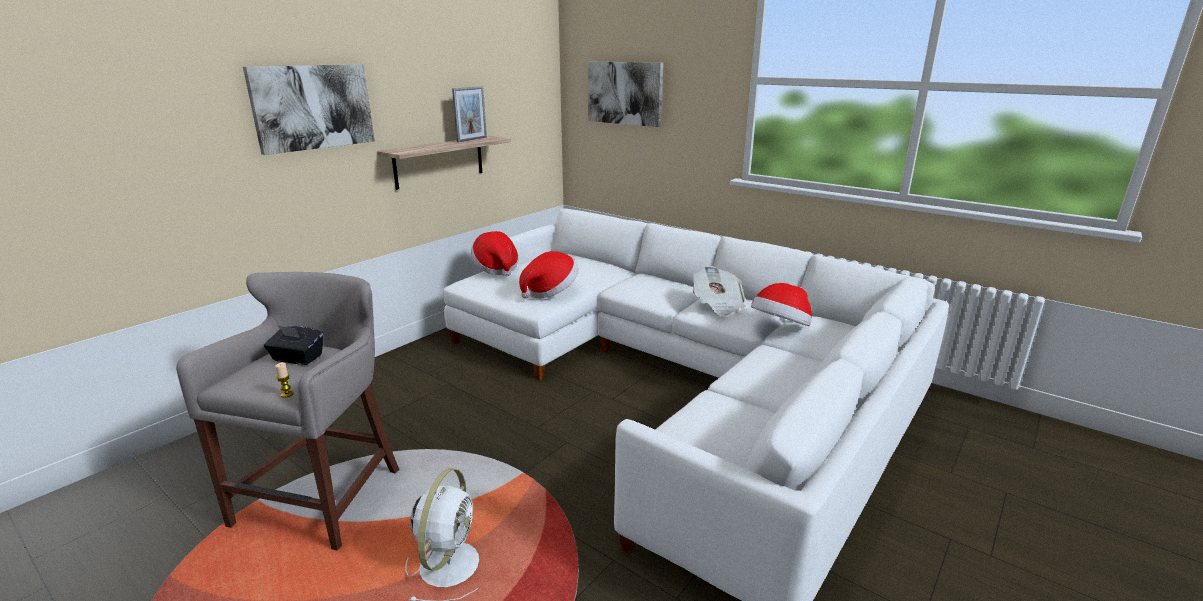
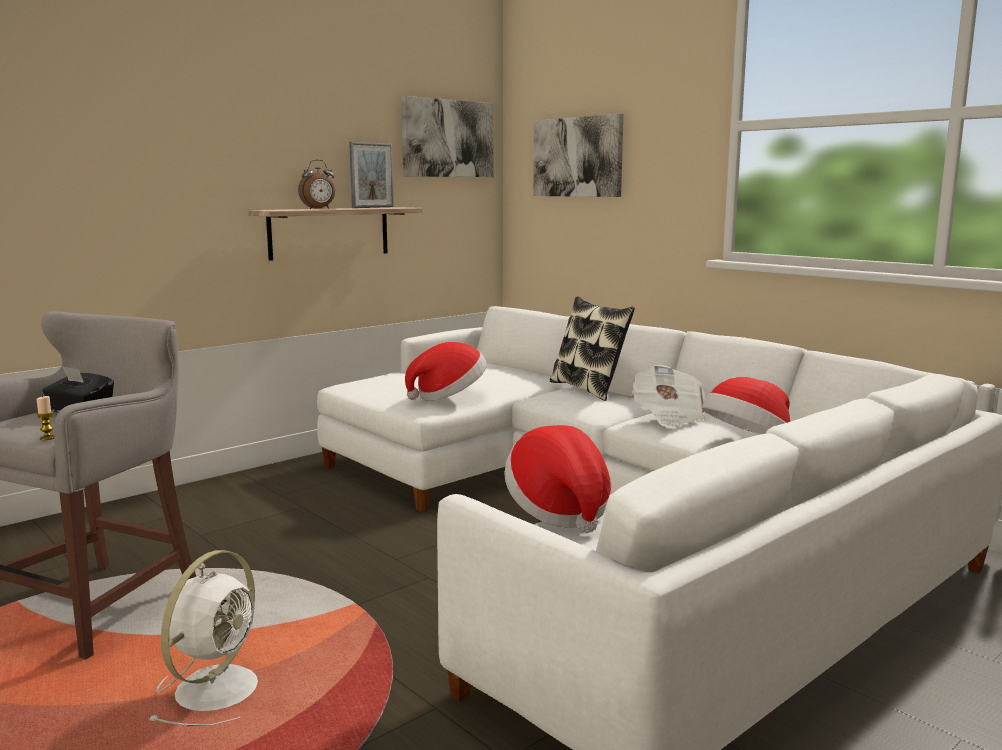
camera: 10 degrees right, 10 degrees down
picture [243,64,375,155] -> picture moved to [401,96,494,177]
hat [471,231,518,276] -> hat moved to [504,425,611,533]
none -> alarm clock [298,160,335,209]
none -> pillow [550,296,635,401]

